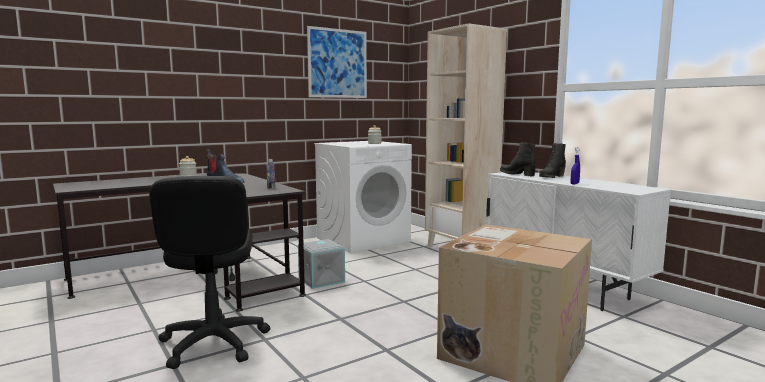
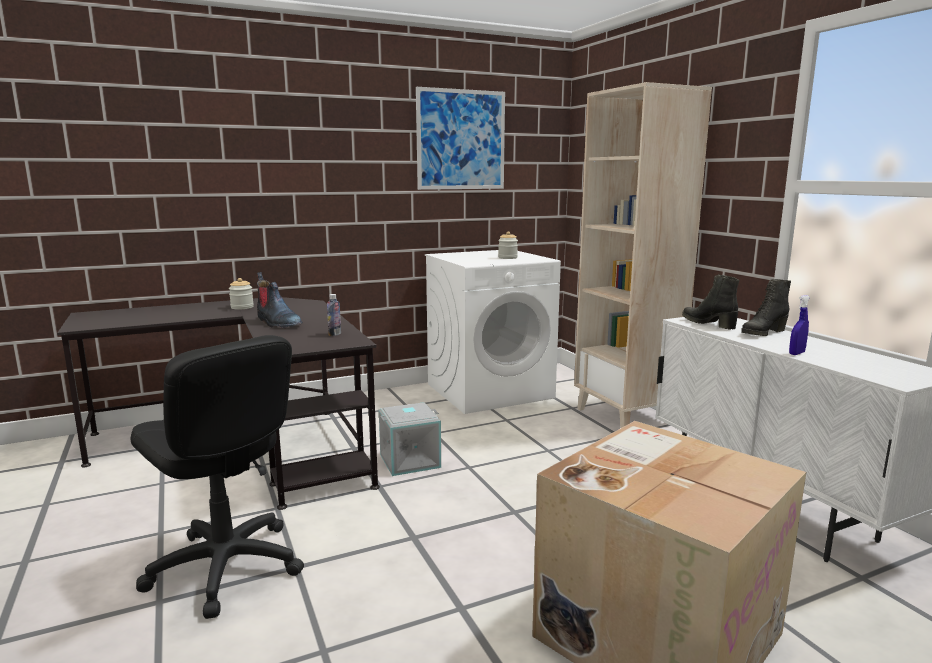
camera: 10 degrees right, 5 degrees up
black office chair [149,176,270,369] -> black office chair turned 45 degrees counterclockwise [130,335,304,619]

